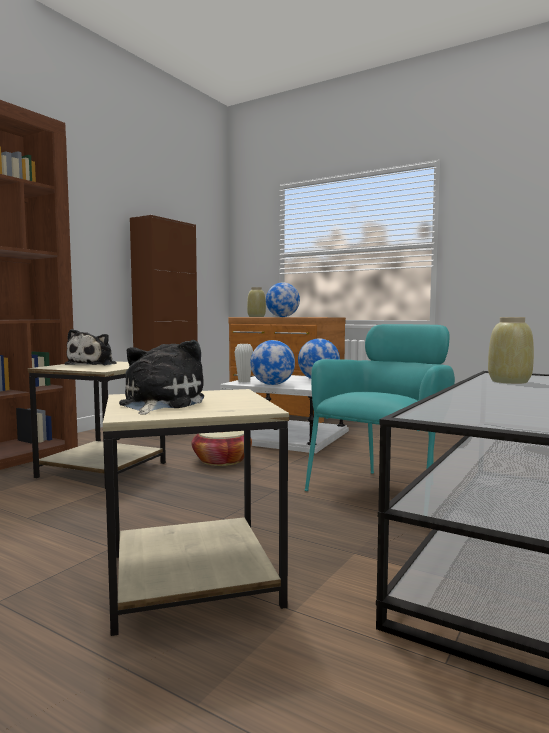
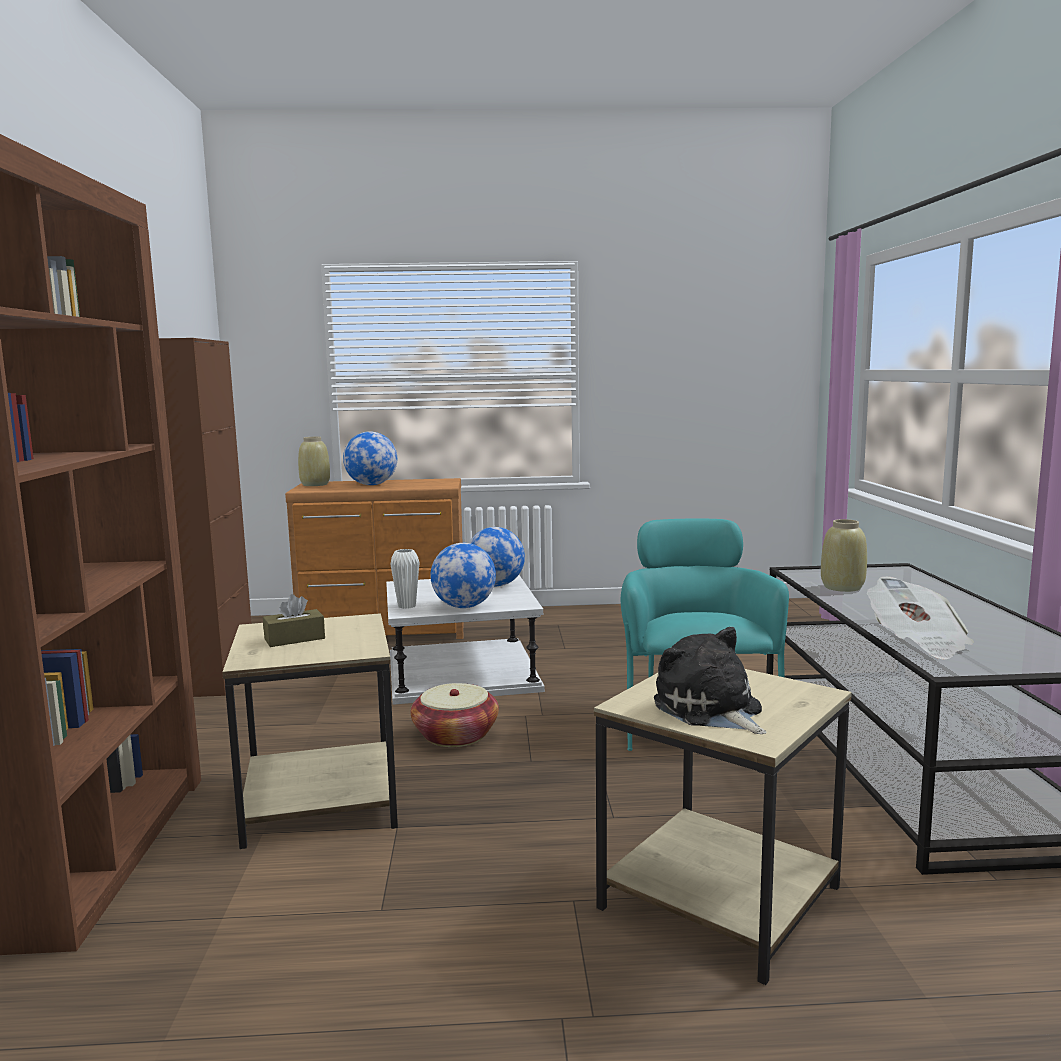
camera: 35 degrees left, 5 degrees up
plush toy [64,329,117,366] -> brown tissue box [263,594,325,647]
none -> newspaper [867,576,974,660]

